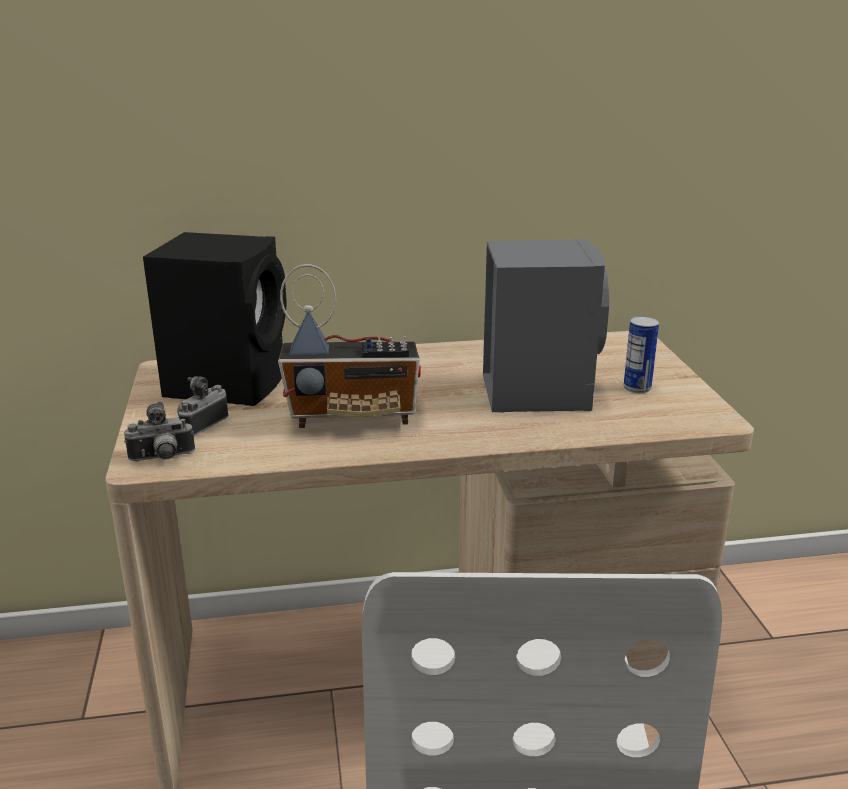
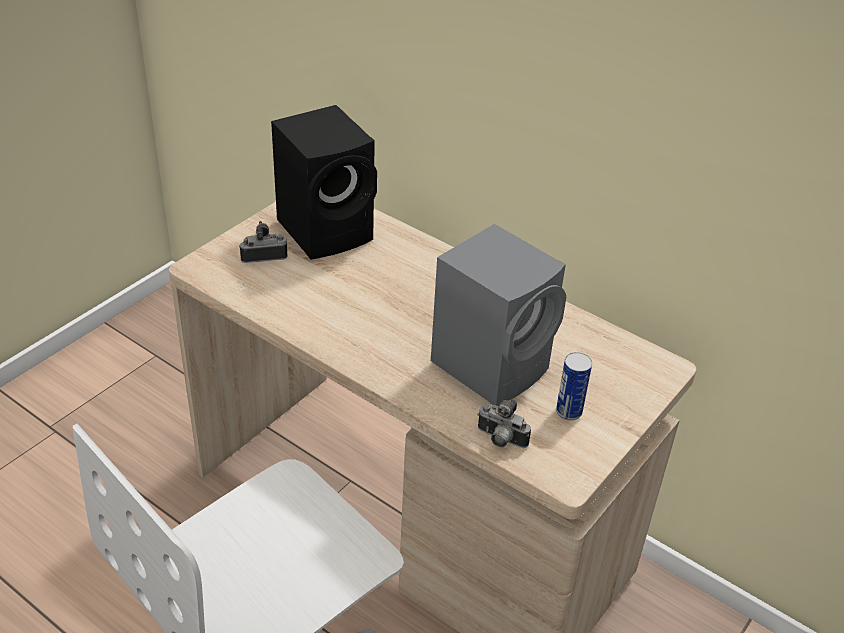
camera: 45 degrees right, 15 degrees up
camera [124,402,195,461] -> camera moved to [477,399,531,448]
radio [278,264,421,428] -> none

